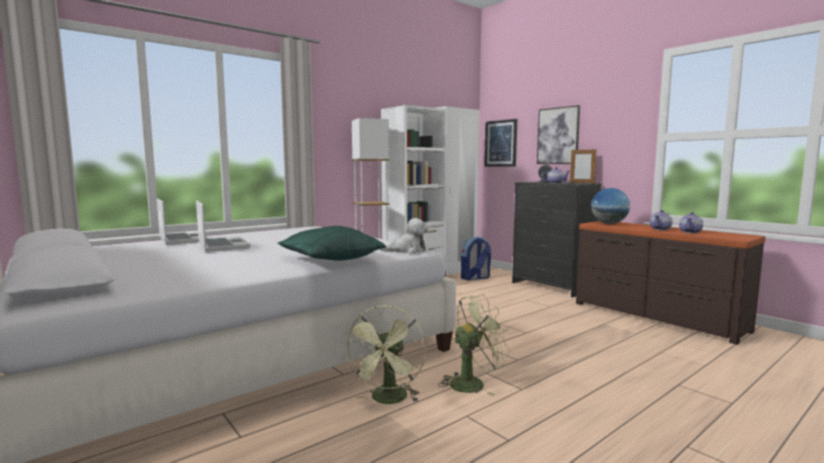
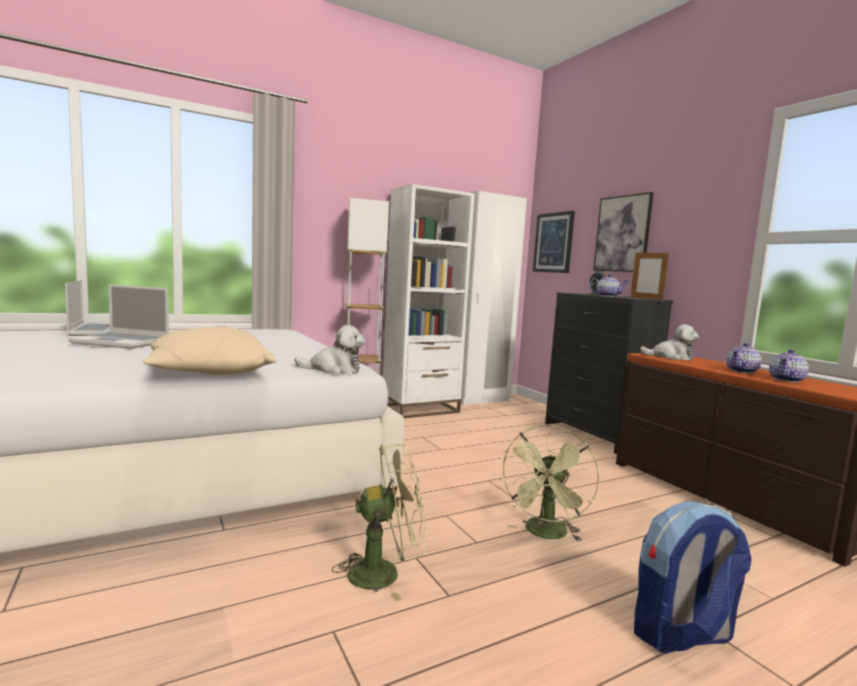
camera: 10 degrees right, 0 degrees up
laptop [196,201,251,252] -> laptop turned 120 degrees clockwise [68,284,169,349]
green pillow [278,226,386,261] -> beige pillow [143,326,276,375]
green fan [345,305,426,404] -> green fan moved to [500,425,599,542]
backpack [461,237,491,281] -> backpack moved to [634,501,752,654]
globe [591,188,630,224] -> plush toy [640,324,699,360]

